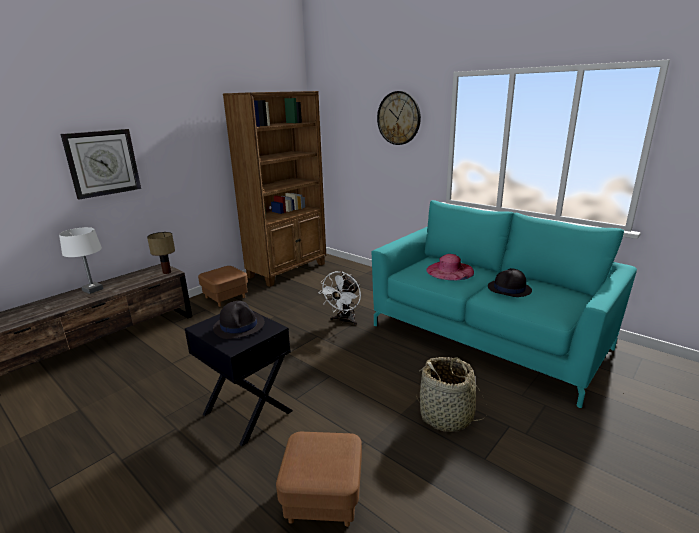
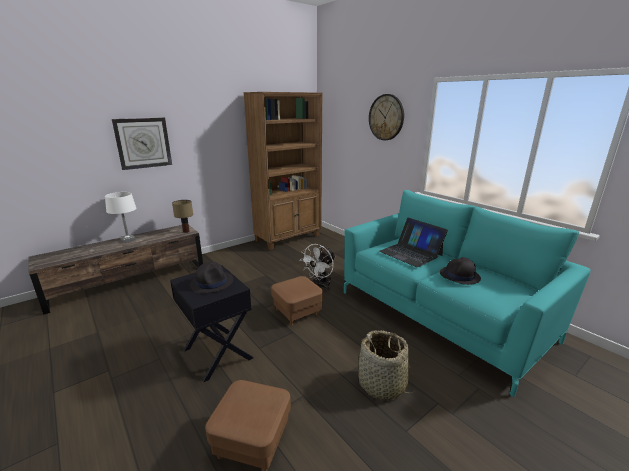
camera: 10 degrees right, 0 degrees up
brown ottoman [198,266,248,307] -> brown ottoman moved to [271,276,323,325]
pink hat [426,254,474,280] -> laptop [379,218,448,267]

